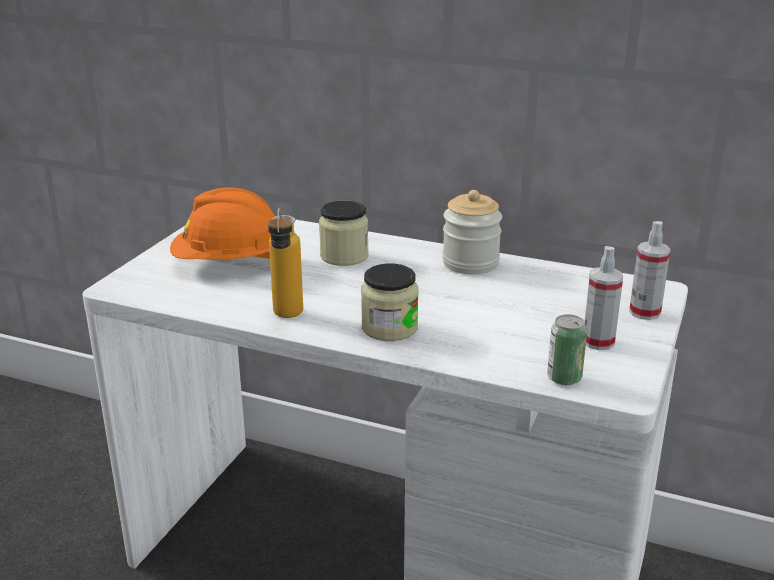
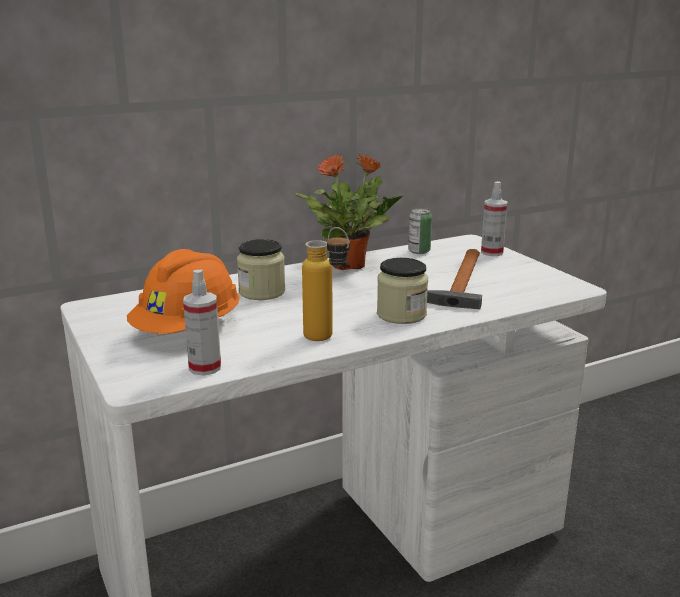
camera: 50 degrees left, 5 degrees down
jar [442,190,502,274] -> potted plant [295,154,404,270]
can [547,314,587,385] -> can moved to [408,208,432,254]
spray bottle [585,246,623,350] -> spray bottle moved to [183,270,221,375]
none -> hammer [427,249,482,309]

